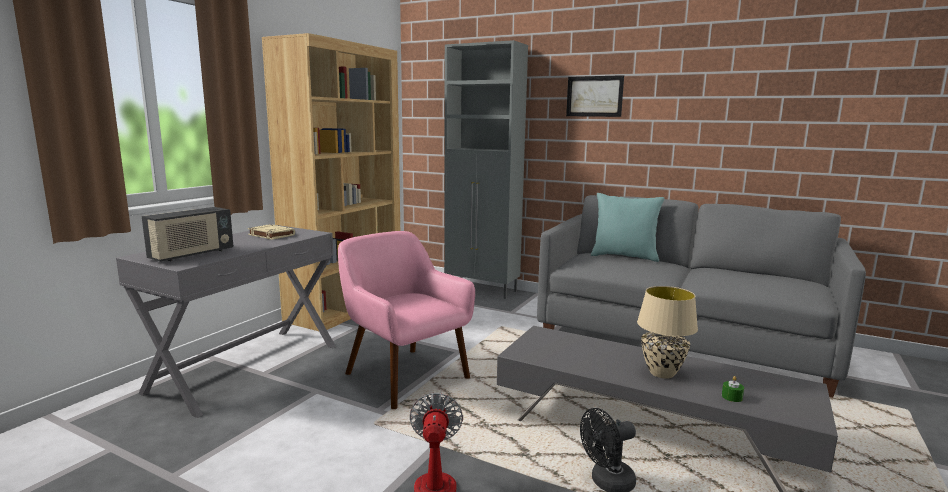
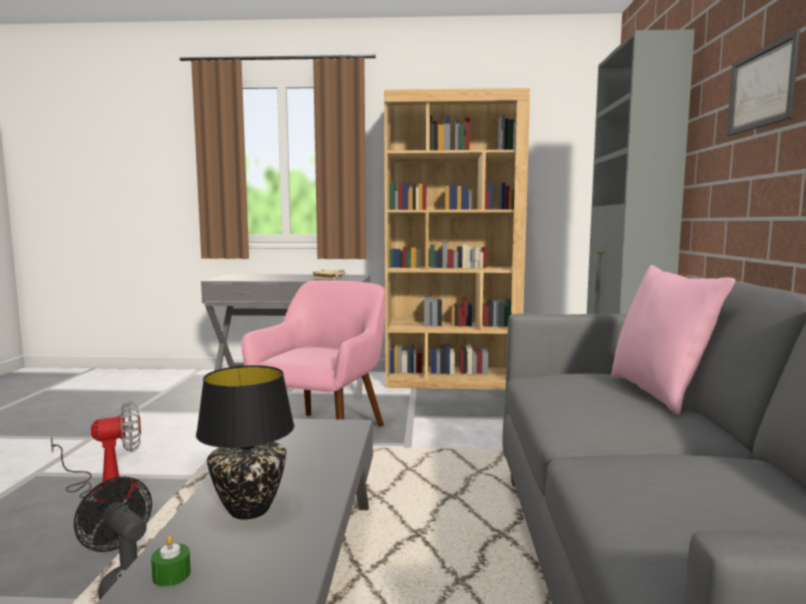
camera: 65 degrees right, 5 degrees down
radio [142,207,233,262] -> none
turquoise pillow [591,193,665,262] -> pink pillow [611,265,735,415]
beige table lamp [637,286,698,379] -> black table lamp [196,365,294,520]

